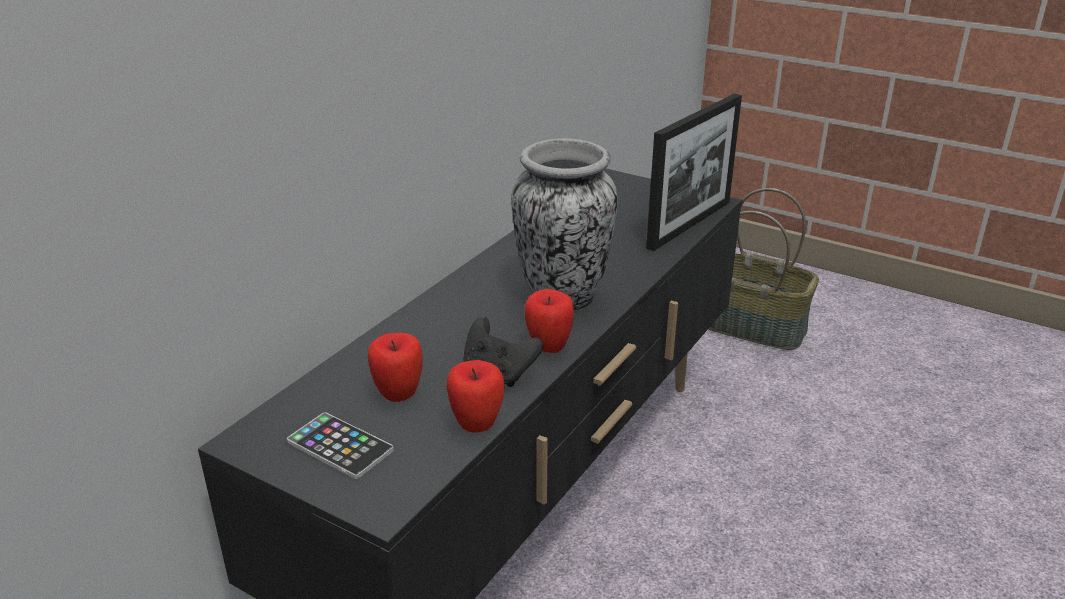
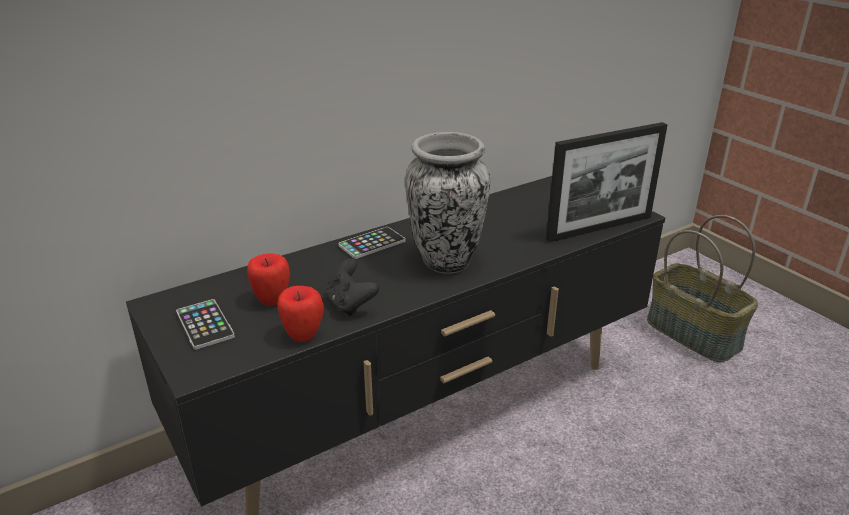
camera: 25 degrees right, 0 degrees up
apple [525,289,574,353] -> none
none -> phone [338,227,405,259]

